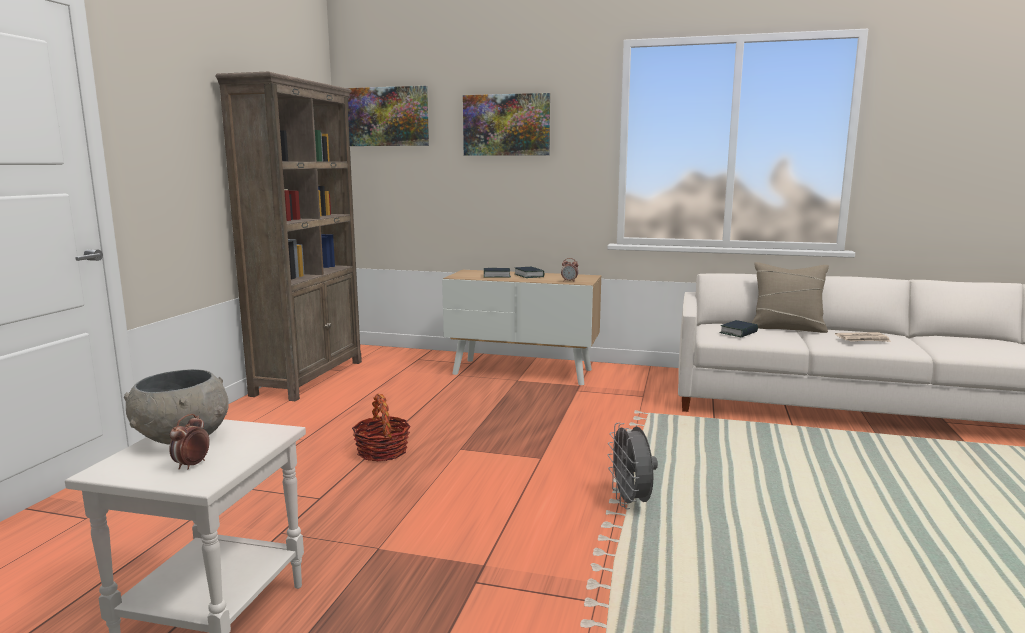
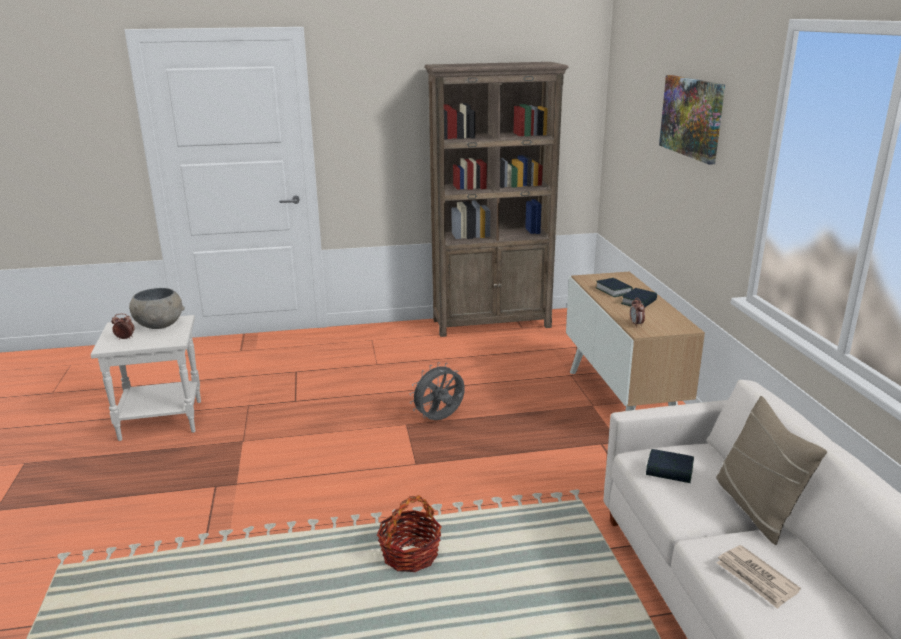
camera: 65 degrees right, 10 degrees up
picture [347,86,429,146] -> none
basket [352,394,411,461] -> basket moved to [377,495,442,572]
grey fan [608,422,658,509] -> grey fan moved to [410,362,465,420]

